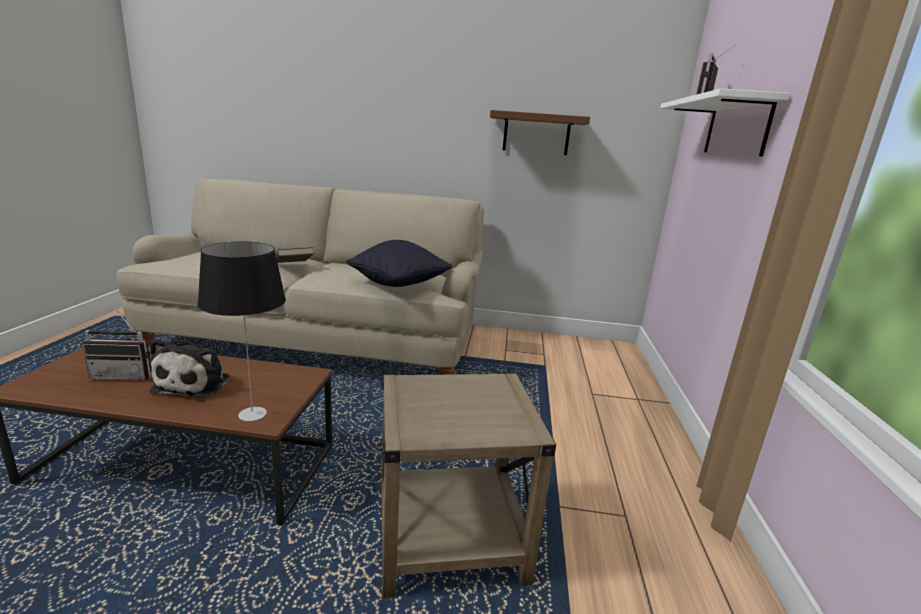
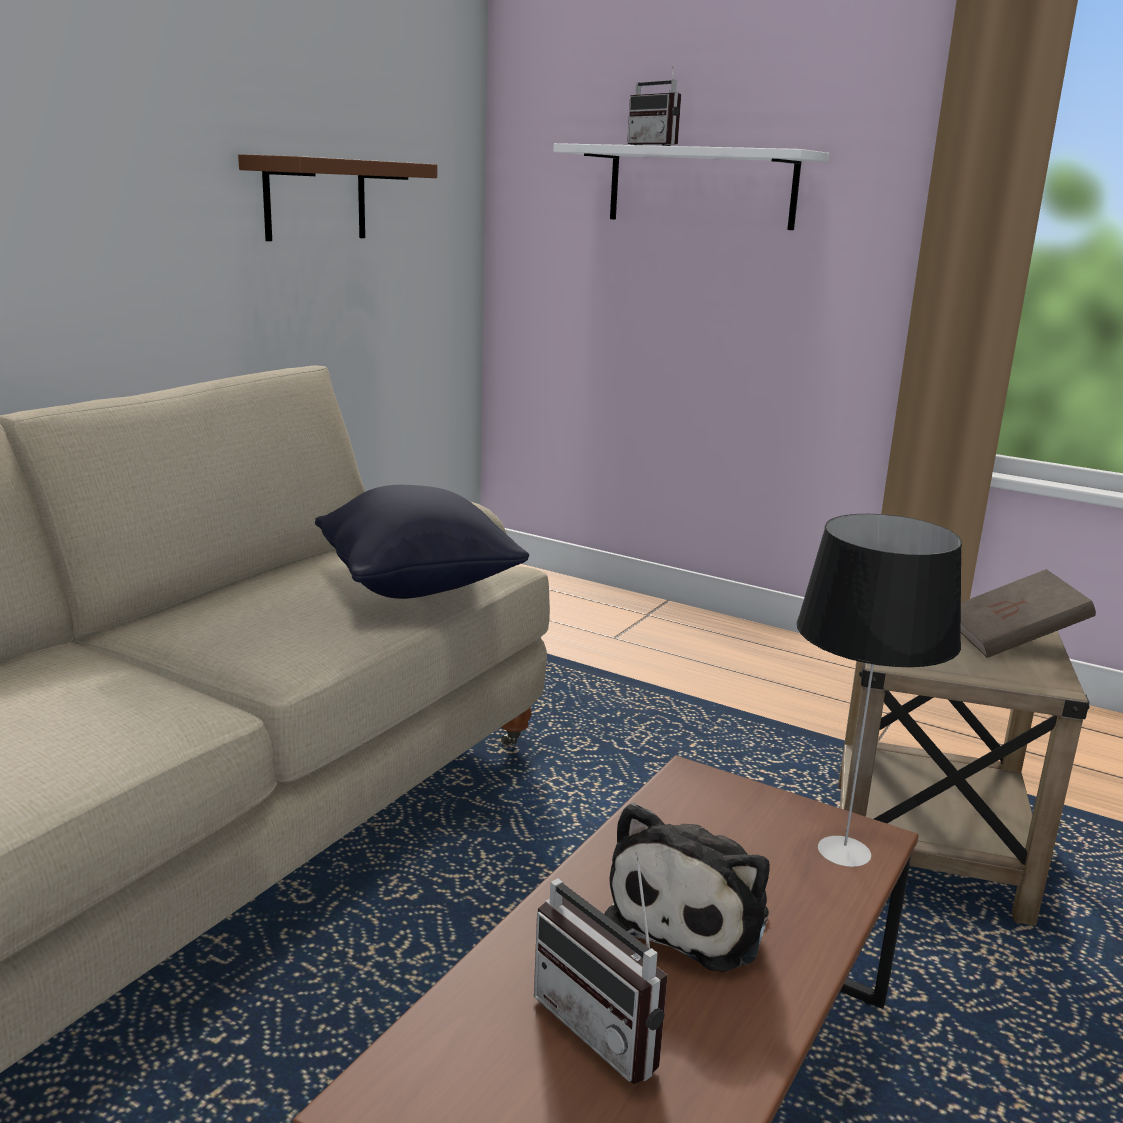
camera: 65 degrees left, 0 degrees up
radio [82,311,151,380] -> radio turned 120 degrees clockwise [534,852,667,1084]
plush toy [150,339,230,398] -> plush toy turned 90 degrees clockwise [604,803,770,972]
brown book [275,247,314,263] -> brown book moved to [961,569,1096,658]

